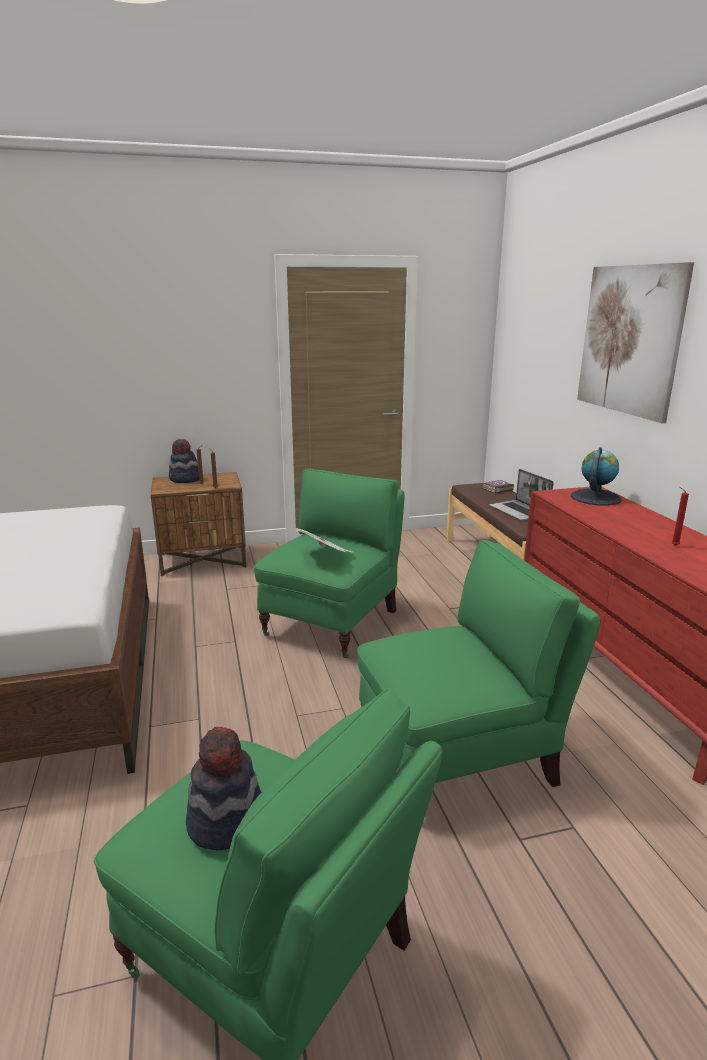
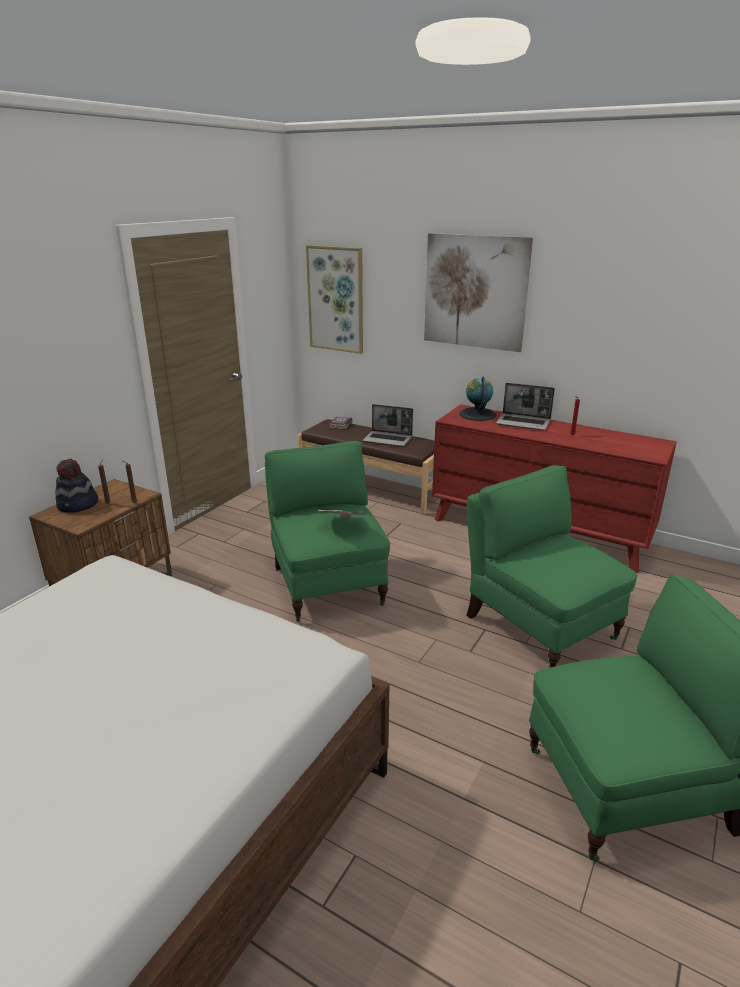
camera: 45 degrees left, 5 degrees up
hat [186,727,261,850] -> none
green armchair [357,540,600,787] -> green armchair turned 60 degrees counterclockwise [466,465,638,668]
none -> picture [306,245,363,354]
none -> laptop [496,383,555,430]

